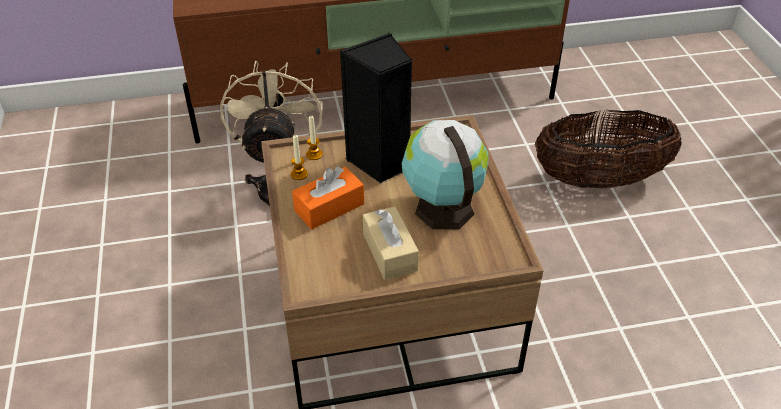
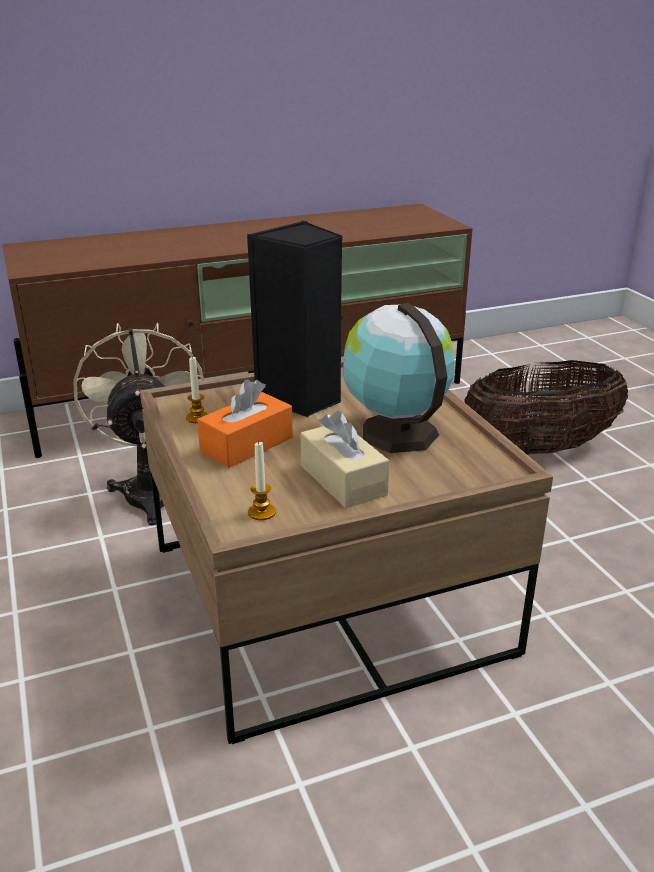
camera: 10 degrees left, 15 degrees down
candle [306,116,323,160] -> candle moved to [248,441,276,520]

